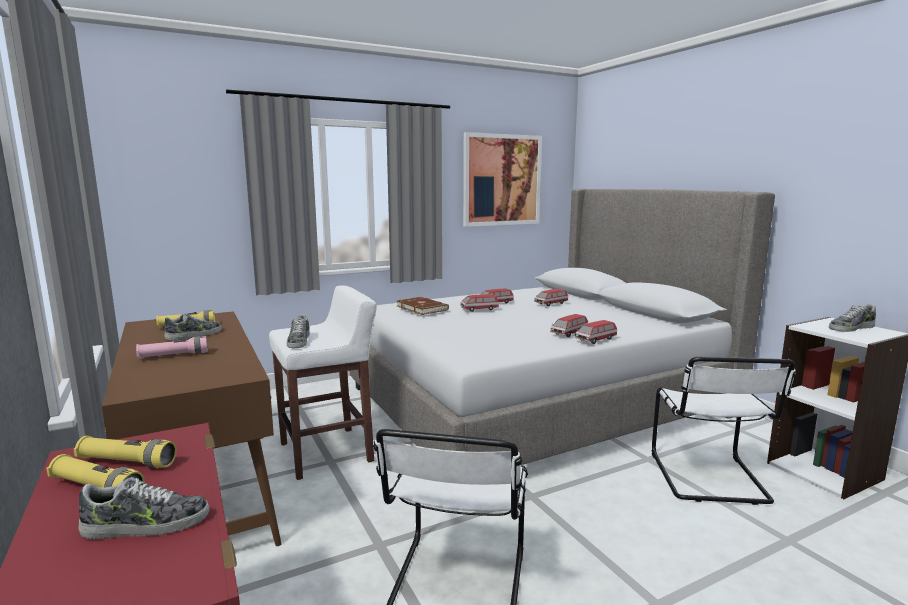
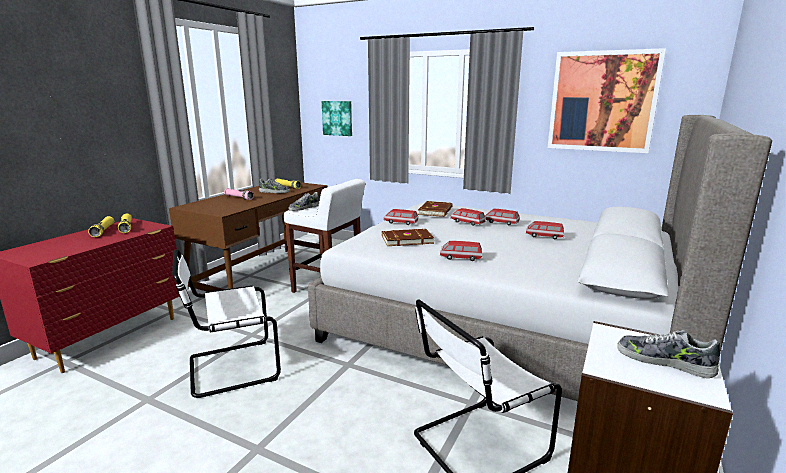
camera: 55 degrees right, 5 degrees up
shoe [79,477,209,539] -> none
toy car [575,320,617,344] -> toy car moved to [384,209,418,225]
none -> picture [322,101,352,136]
none -> brown book [382,229,434,246]

